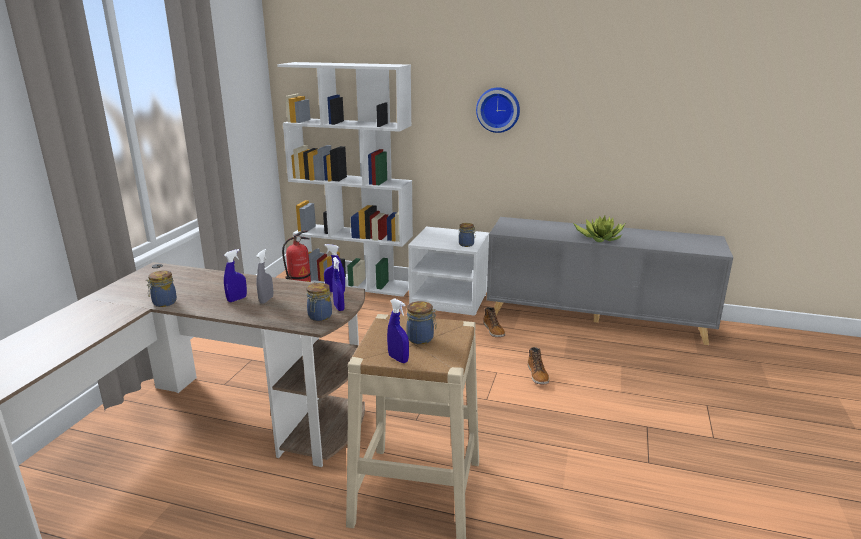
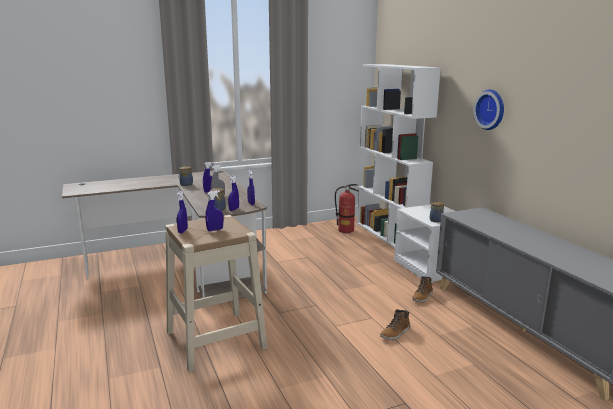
camera: 50 degrees right, 5 degrees down
jar [407,301,437,344] -> blue spray bottle [205,190,223,231]
potted plant [573,216,625,242] -> none

